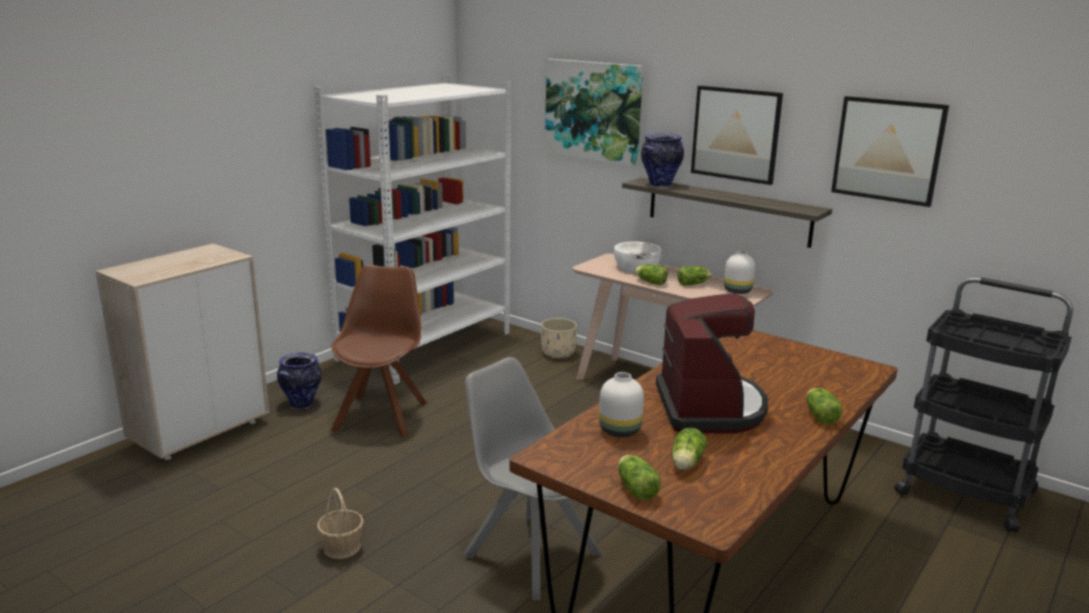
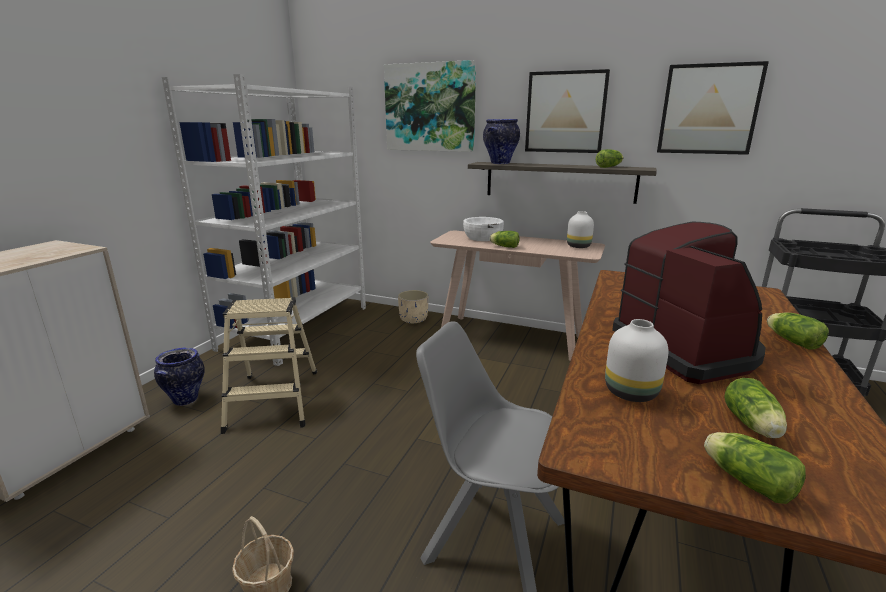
camera: 15 degrees left, 0 degrees up
brown chair [331,265,427,438] -> beige step ladder [221,297,317,434]
lettuce [678,266,712,286] -> lettuce moved to [596,149,623,168]

